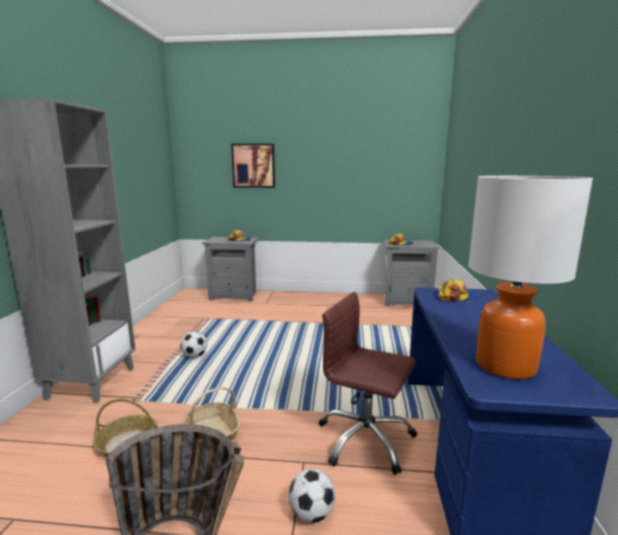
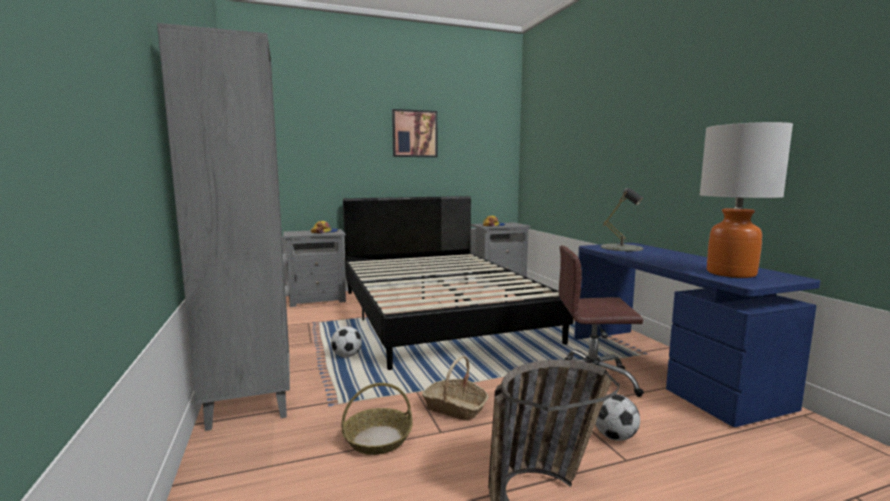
camera: 25 degrees left, 5 degrees down
picture [231,144,275,188] -> picture moved to [392,109,437,157]
cap [438,279,480,302] -> grey table lamp [601,188,643,251]
none -> black bed [343,196,574,370]

